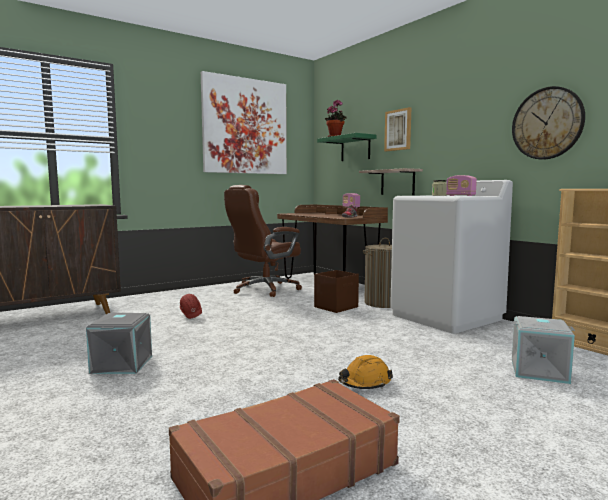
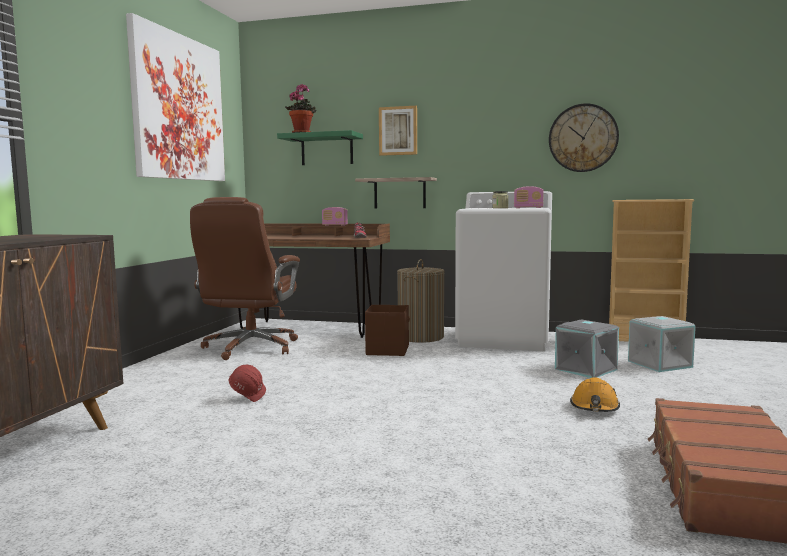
camera: 40 degrees left, 0 degrees up
grey storage box [86,313,152,374] -> grey storage box moved to [555,319,619,378]

